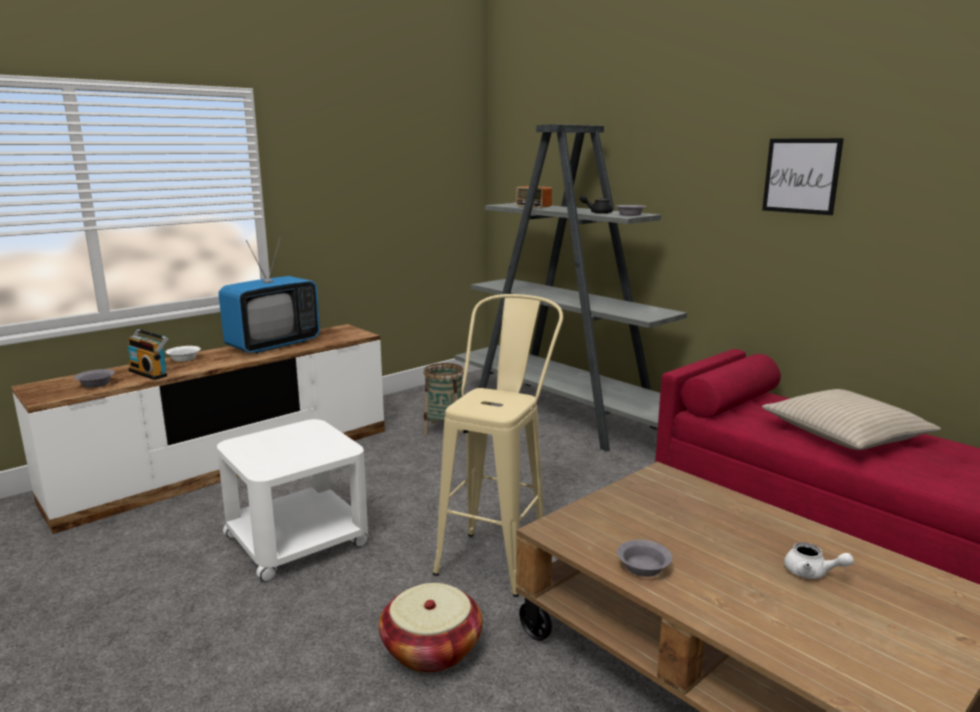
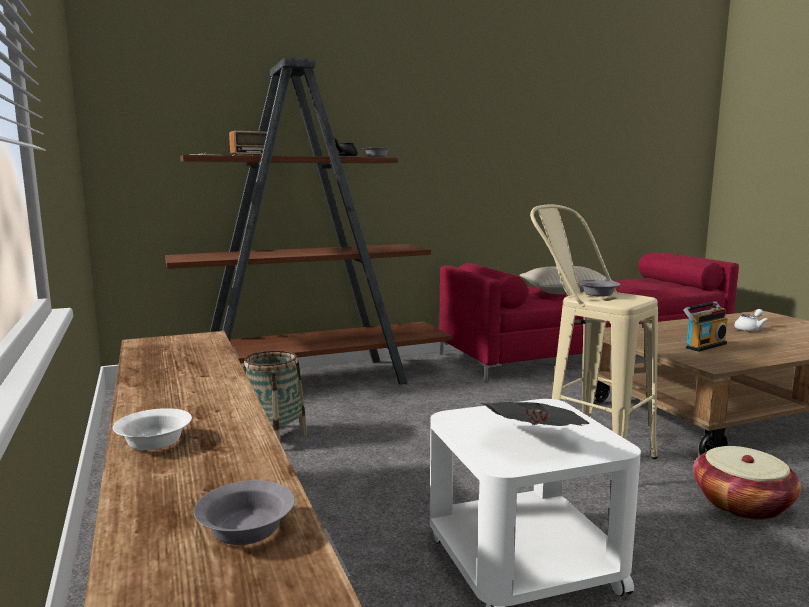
camera: 70 degrees left, 5 degrees down
radio [127,329,168,380] -> radio moved to [683,301,728,352]
television [218,237,320,353] -> none
grey bookcase [455,124,687,451] -> brown bookcase [165,57,452,384]
grey bowl [617,540,672,577] -> grey bowl moved to [578,280,620,297]
picture [762,138,844,215] -> none
none -> newspaper [481,402,589,426]

